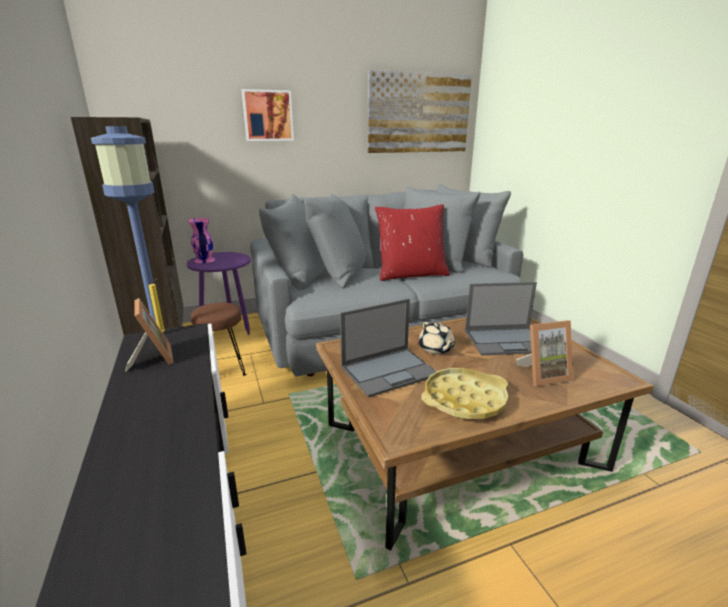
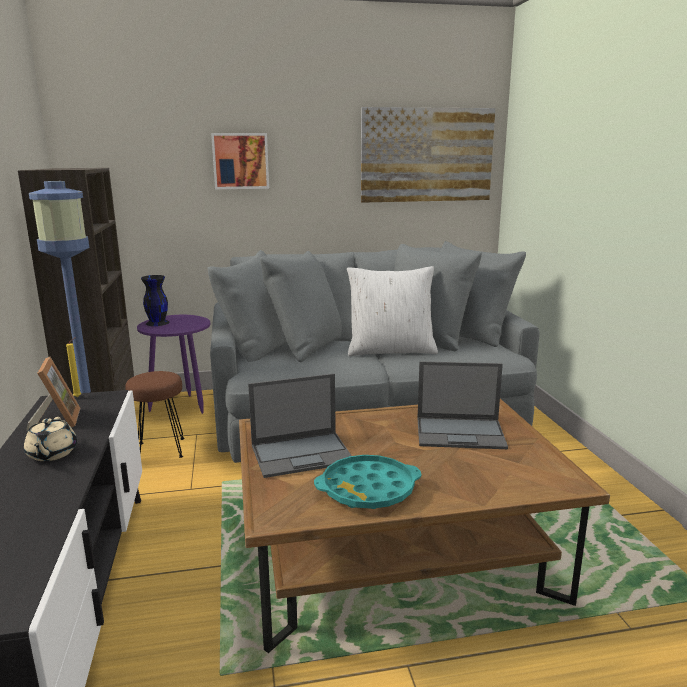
camera: 10 degrees right, 5 degrees down
pink vase [188,218,215,263] -> black vase [141,275,170,326]
red pillow [375,204,450,281] -> white pillow [347,266,438,356]
beige teapot [418,322,455,354] -> beige teapot moved to [24,417,77,461]
yellow tray [421,368,508,419] -> turquoise tray [314,455,421,509]
picture frame [516,320,574,387] -> none

